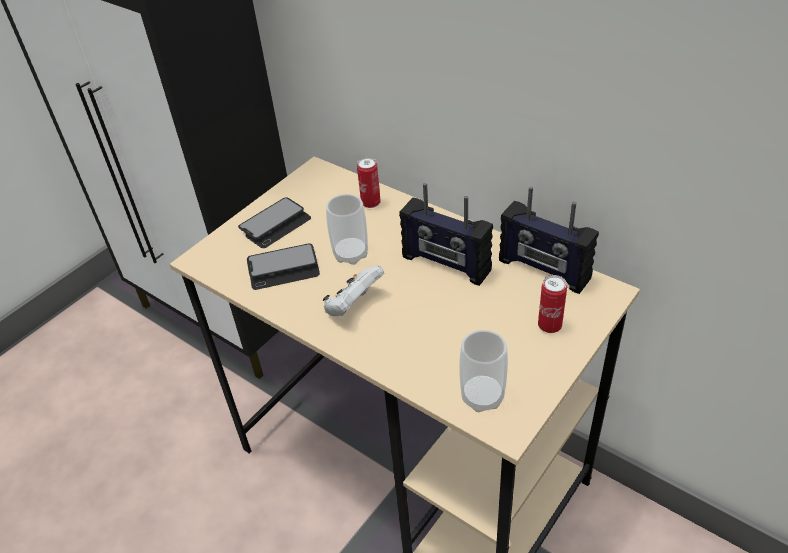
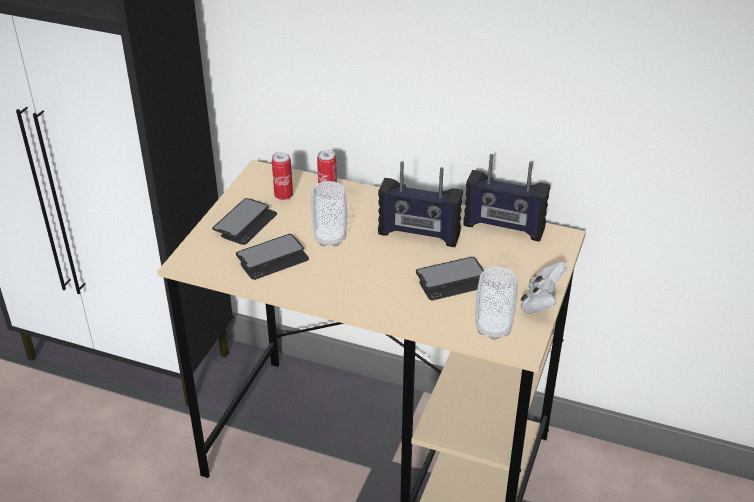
camera: 20 degrees left, 5 degrees down
white game controller [323,265,384,316] -> white game controller moved to [521,262,567,314]
can [538,275,567,333] -> can moved to [272,152,293,200]
none -> phone [416,257,484,300]

